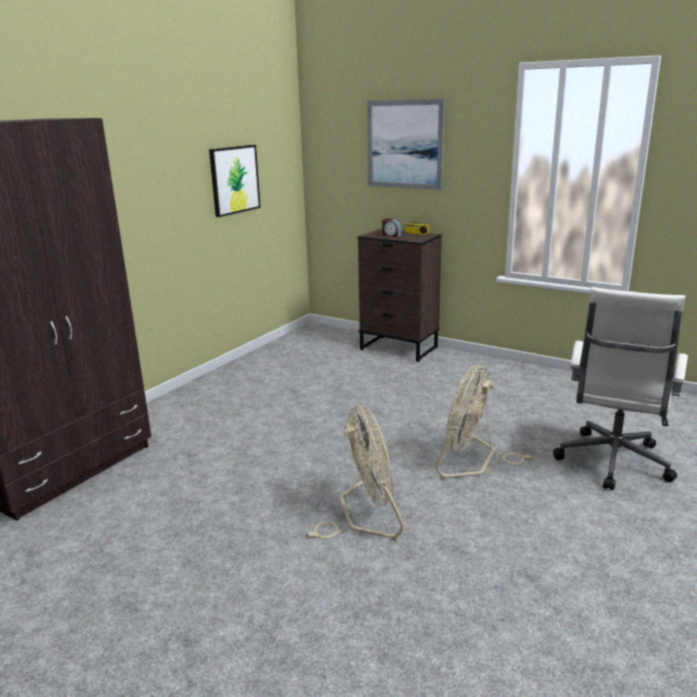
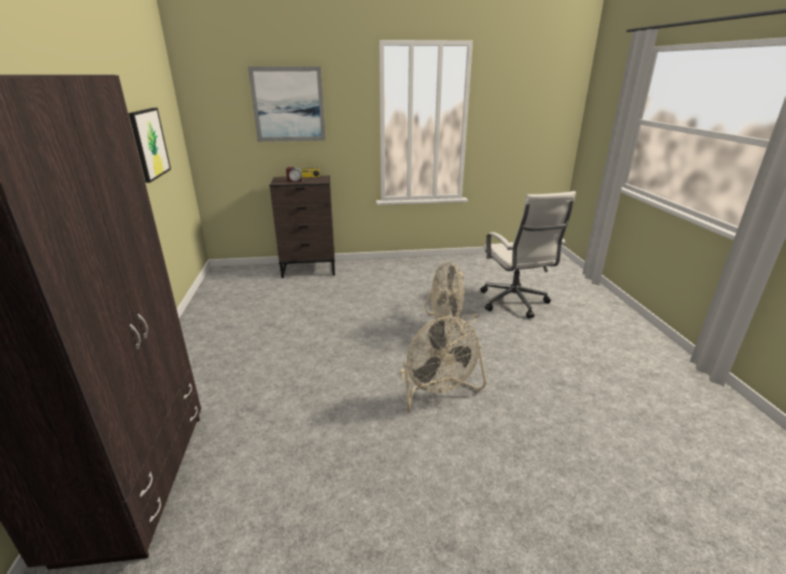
camera: 40 degrees left, 5 degrees up
beige fan [306,405,404,541] -> beige fan turned 120 degrees clockwise [400,317,486,412]

